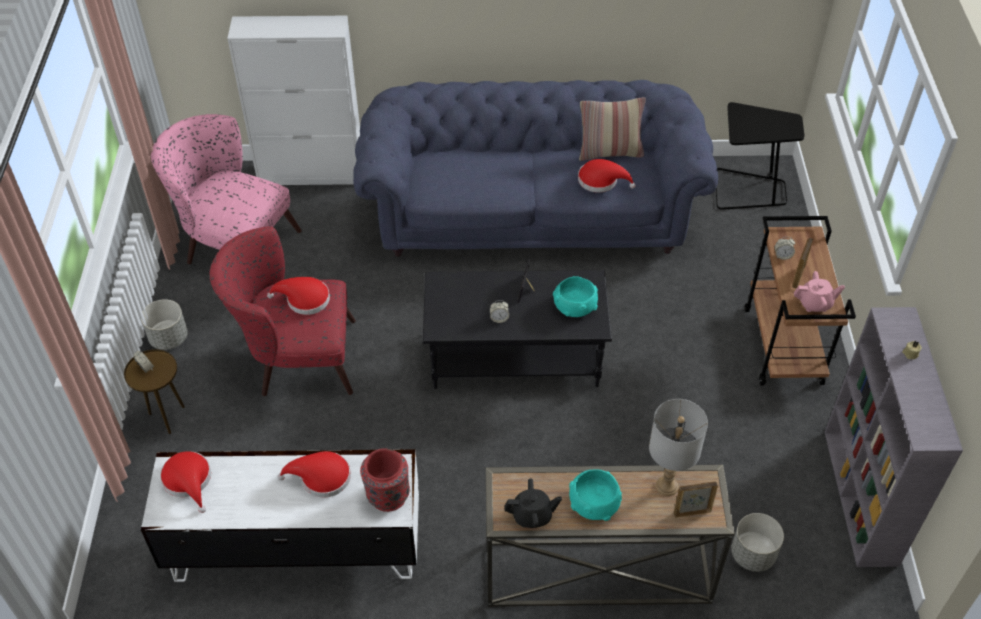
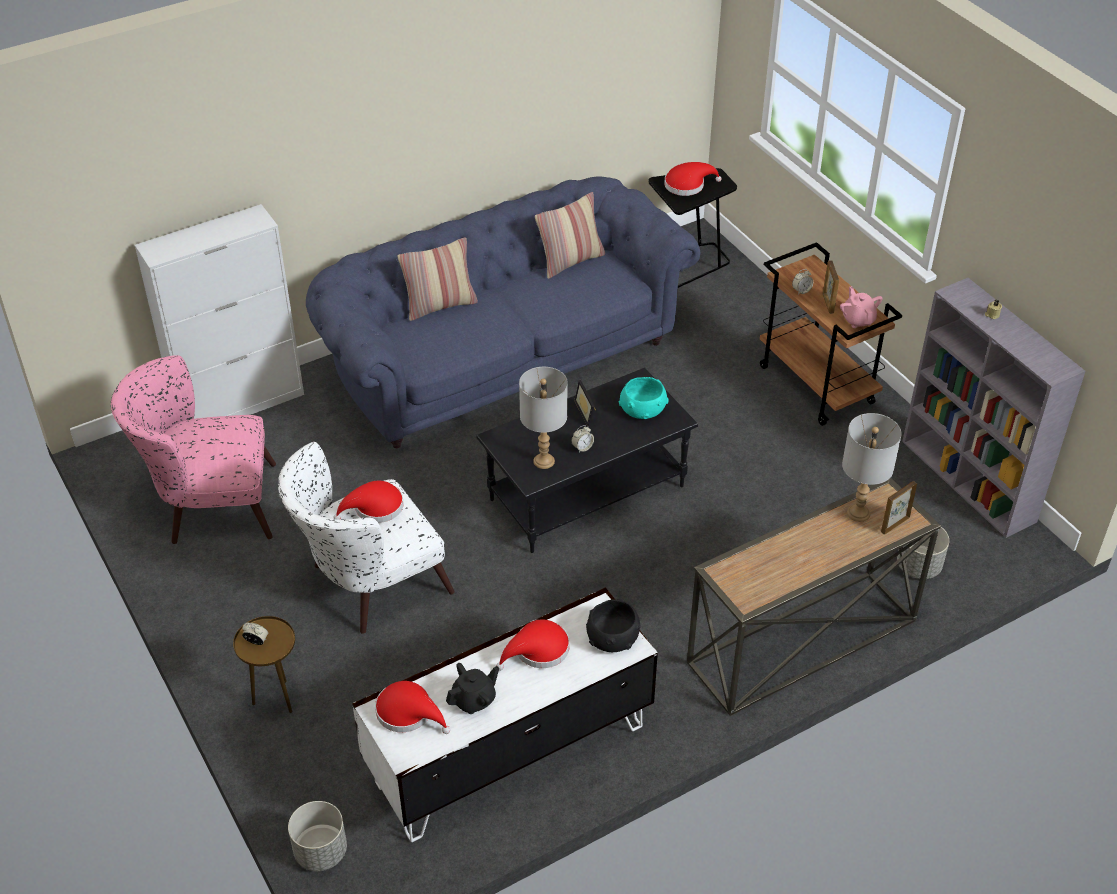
camera: 30 degrees left, 5 degrees down
grey planter [141,299,188,350] -> grey planter moved to [288,801,347,871]
red armchair [209,226,356,396] -> white armchair [278,442,455,634]
red vase [360,449,410,512] -> black bowl [586,599,641,652]
black teapot [504,478,562,528] -> black teapot moved to [446,663,499,714]
turquoise bowl [569,469,622,521] -> none
red hat [578,159,636,193] -> red hat moved to [664,162,722,196]
pink teapot [794,271,845,312] -> pink teapot turned 75 degrees counterclockwise [840,286,883,328]
none -> pillow [398,237,478,321]
none -> grey table lamp [519,367,568,469]

